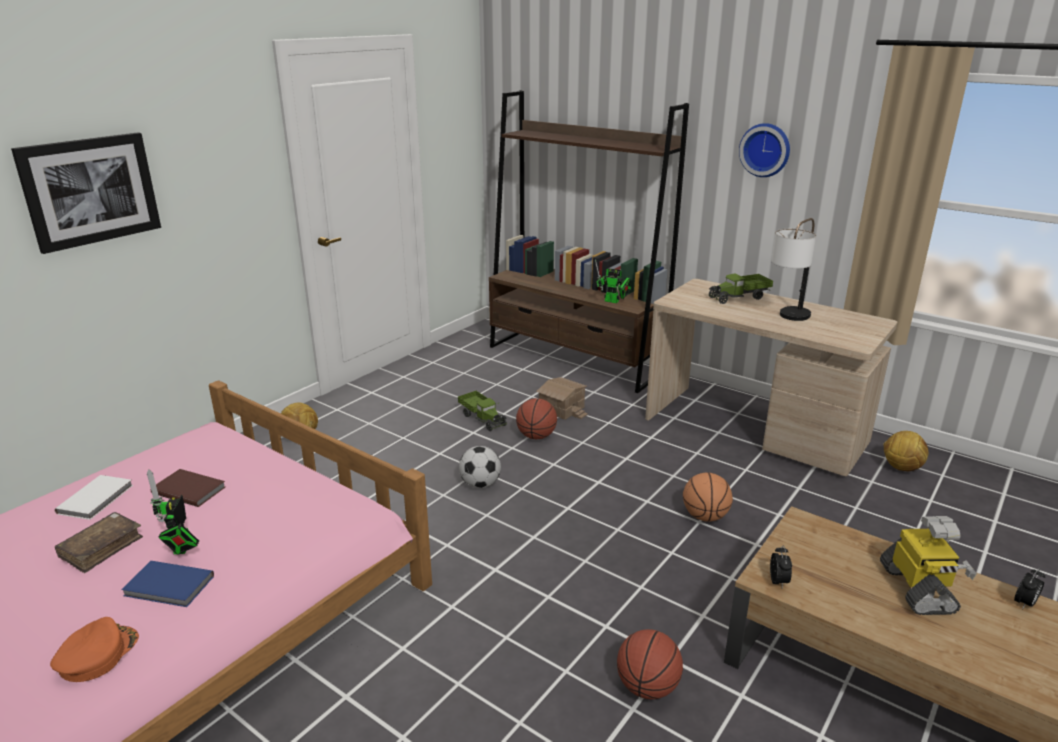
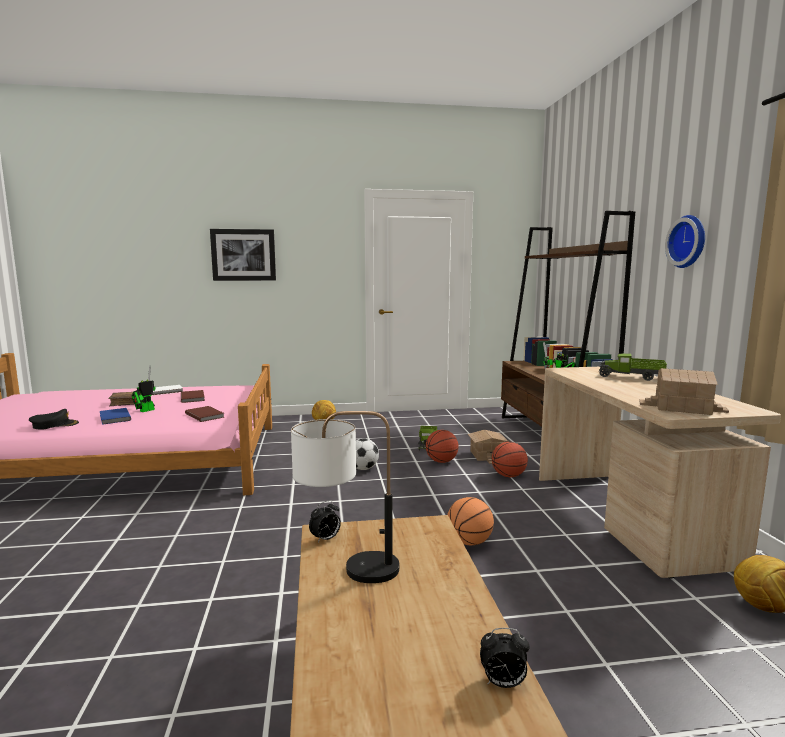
camera: 45 degrees right, 15 degrees down
orange cap [50,617,139,682] -> black cap [29,409,79,429]
basketball [617,629,683,699] -> basketball moved to [492,442,528,477]
table lamp [771,218,816,321] -> table lamp moved to [291,411,399,583]
toy robot [880,516,977,615] -> none
none -> brown book [185,406,224,422]
none -> toy house [639,368,729,415]

